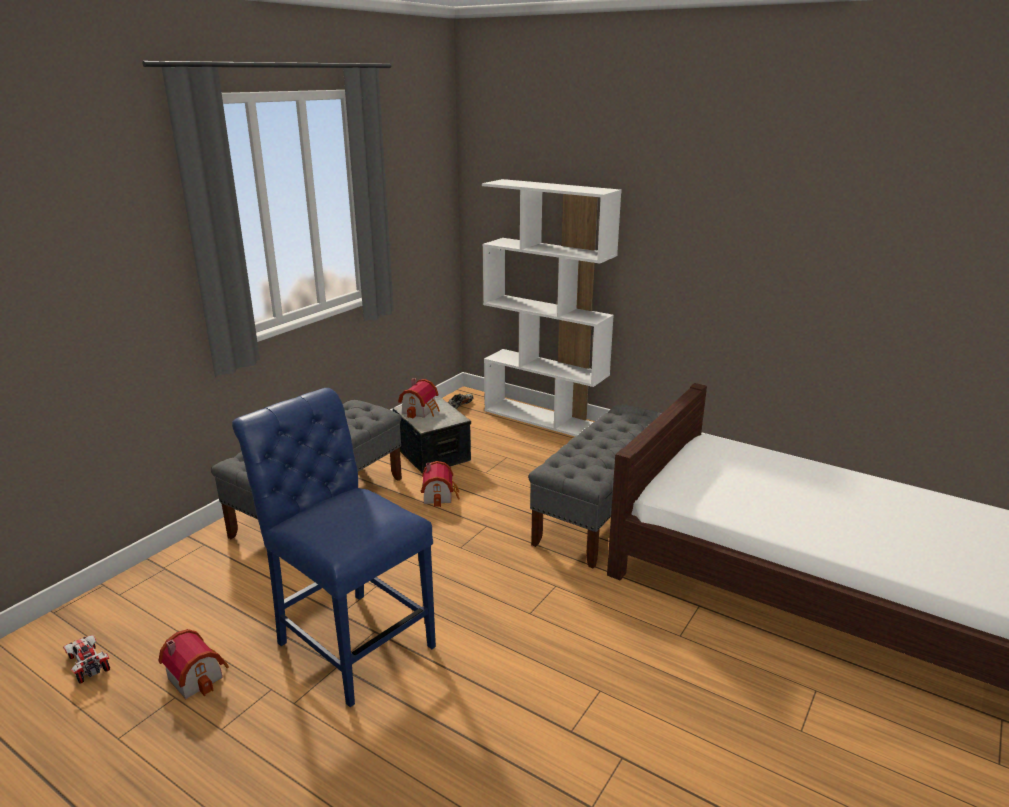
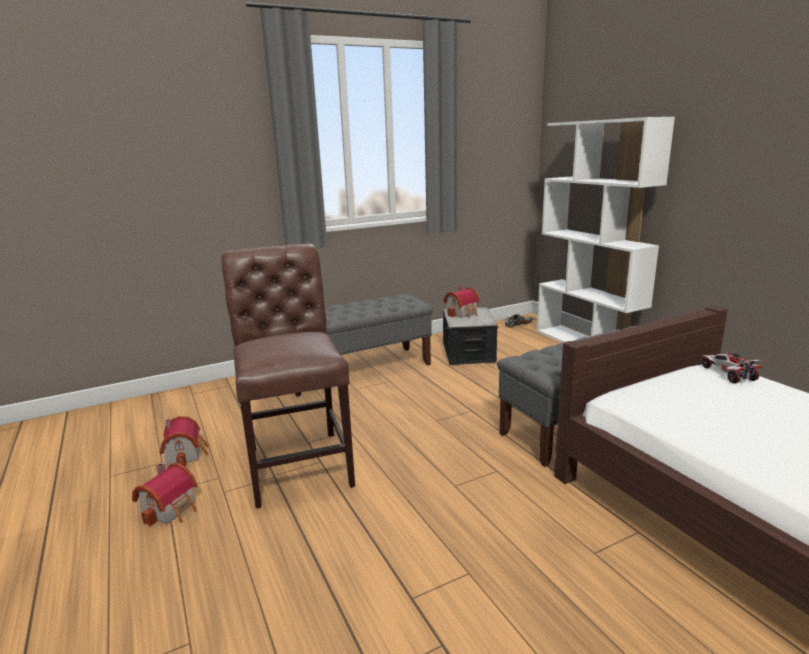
camera: 30 degrees right, 5 degrees down
toy car [63,635,110,683] -> toy car moved to [702,354,765,384]
blue chair [232,388,436,707] -> brown chair [221,244,355,509]
toy house [421,461,460,507] -> toy house moved to [132,463,197,526]

